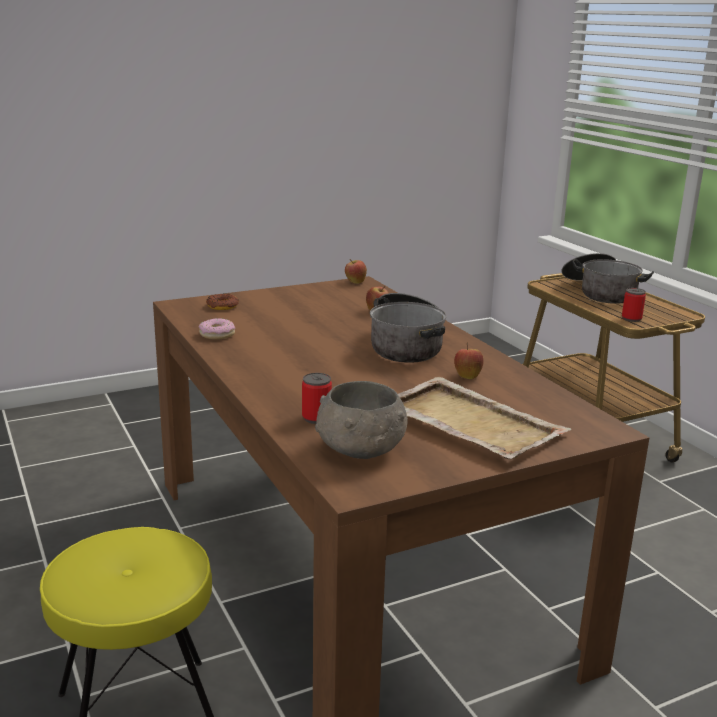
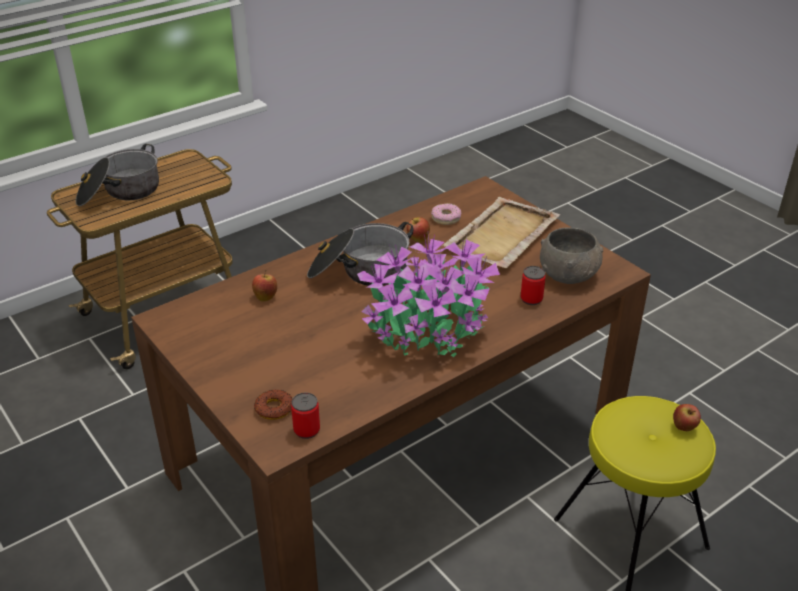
camera: 100 degrees left, 15 degrees up
donut [198,318,235,340] -> donut moved to [431,203,461,225]
apple [345,259,367,284] -> apple moved to [673,404,701,431]
can [622,288,646,322] -> can moved to [291,393,320,439]
none -> potted plant [357,235,500,357]

